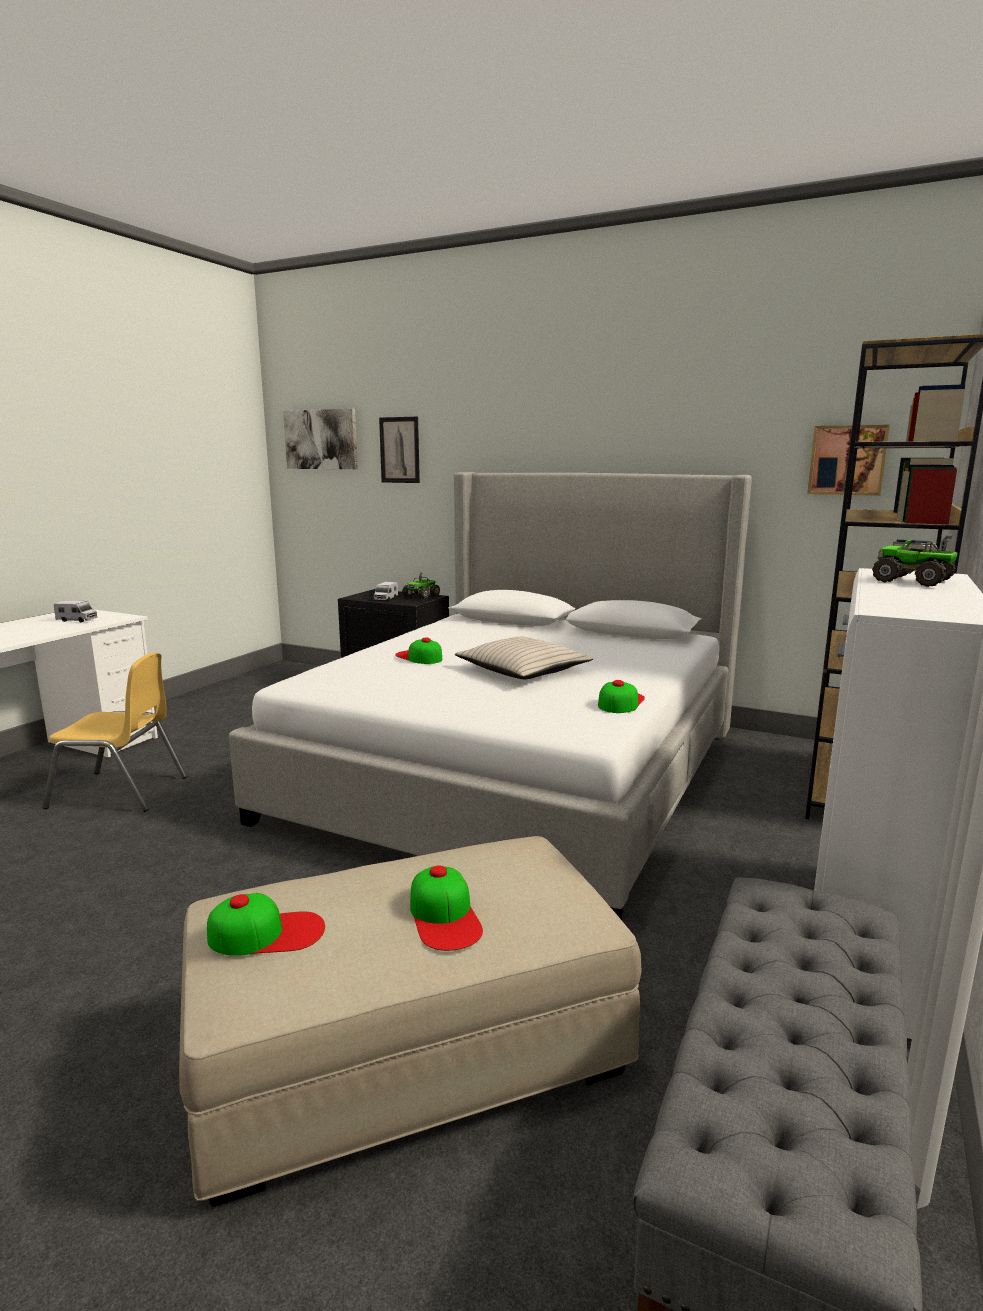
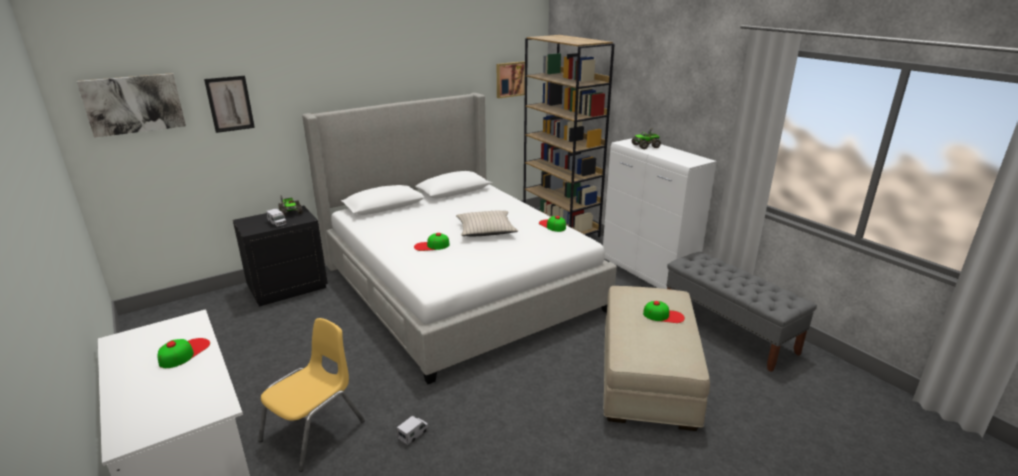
camera: 60 degrees left, 10 degrees up
toy truck [54,600,98,622] -> toy truck moved to [397,416,429,445]
cap [207,893,325,956] -> cap moved to [158,338,210,368]

